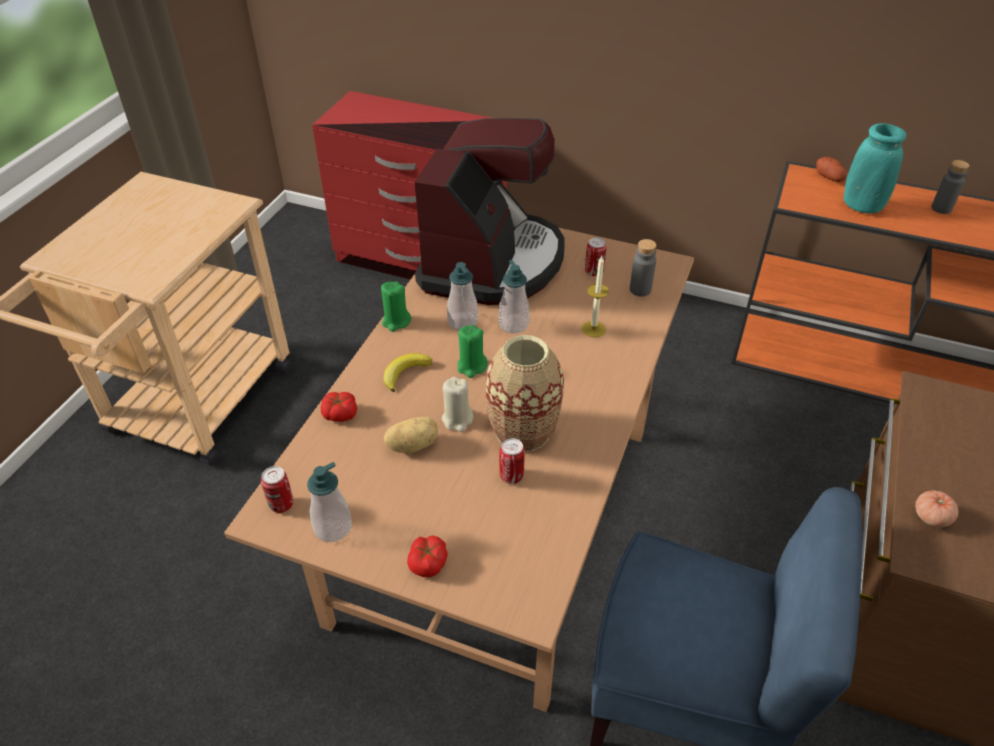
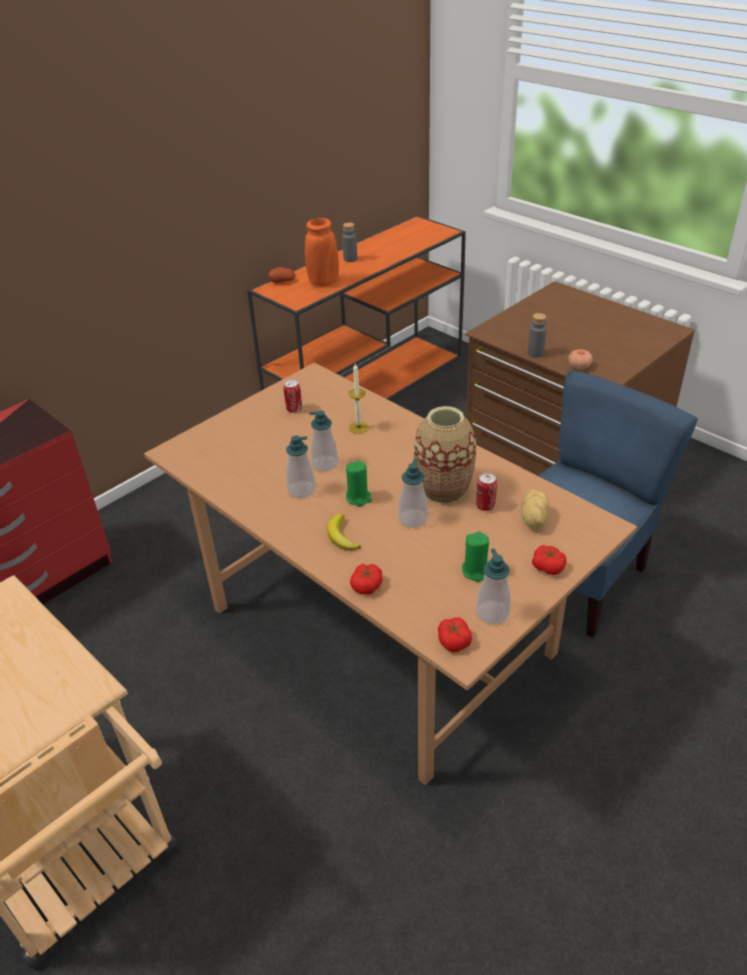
camera: 65 degrees left, 5 degrees down
can [261,466,293,513] -> tomato [438,618,472,652]
green candle [381,281,411,332] -> green candle moved to [462,532,489,582]
potato [384,417,438,453] -> potato moved to [521,489,550,528]
coffee machine [415,118,564,305] -> none
beige candle [442,377,473,432] -> soap dispenser [399,459,428,528]
grey bottle [630,239,657,297] -> grey bottle moved to [528,313,547,358]
turquoise vase [844,123,906,213] -> orange vase [305,218,339,286]

